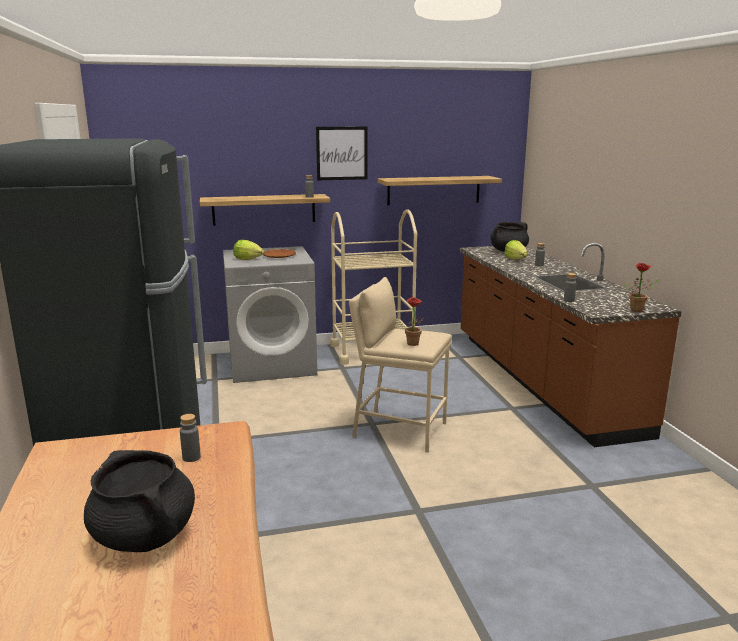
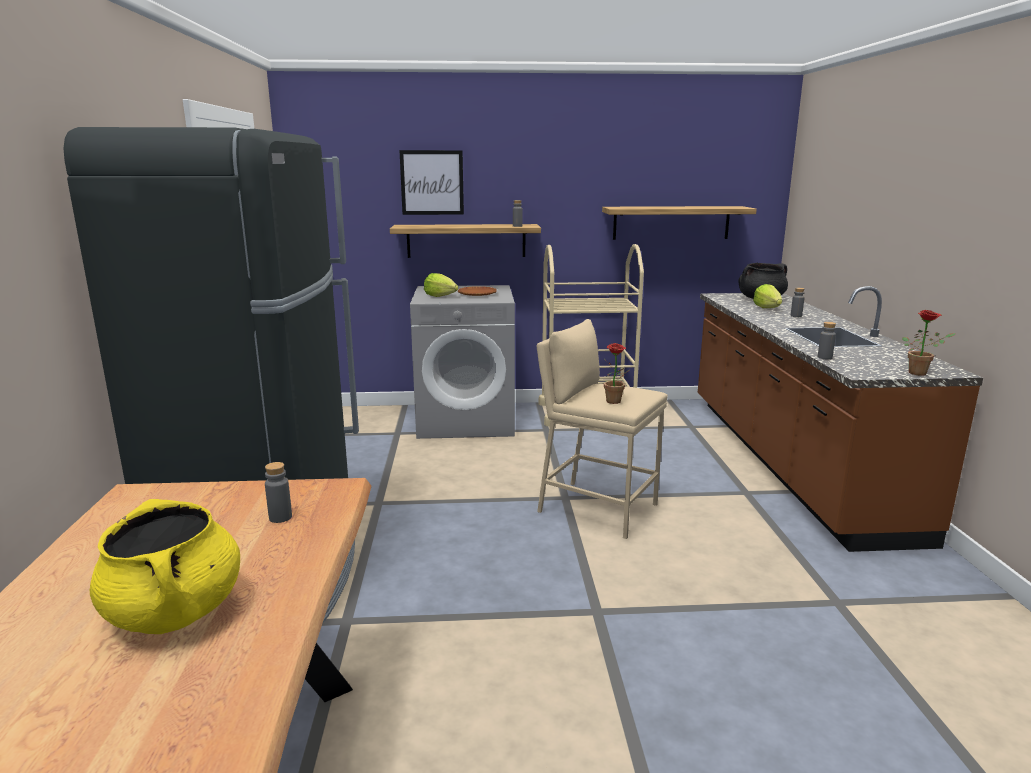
camera: 10 degrees right, 0 degrees up
black cooking pot [84,450,195,552] -> yellow cooking pot [90,499,240,634]
picture [316,127,367,180] -> picture moved to [399,150,464,215]

